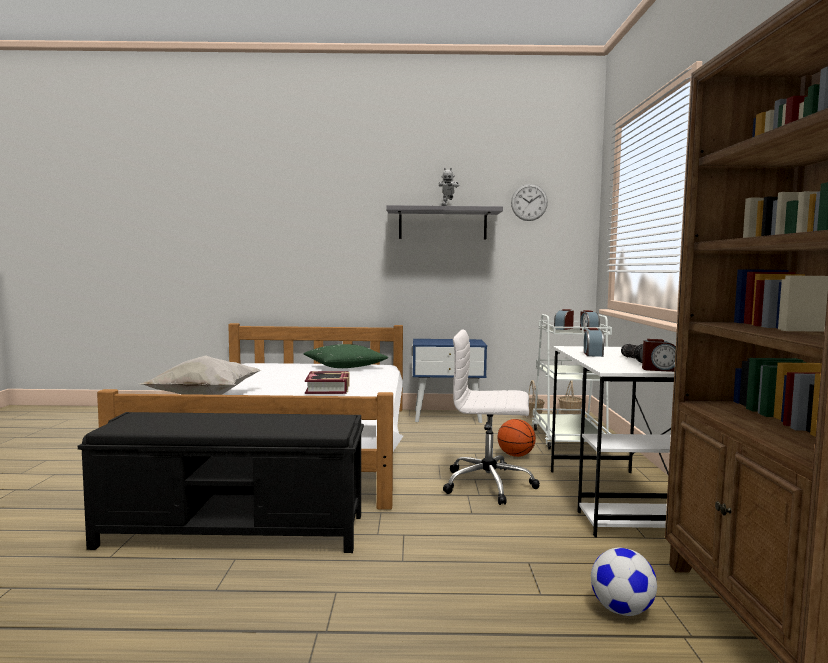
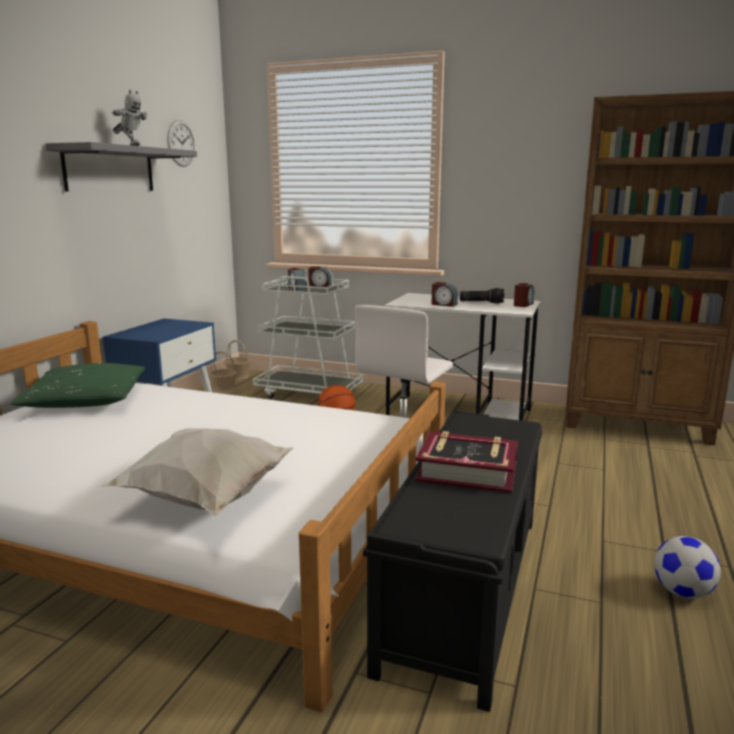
camera: 70 degrees left, 10 degrees up
book [305,371,350,394] -> book moved to [415,431,518,493]
football [591,548,657,616] -> football moved to [654,536,721,599]

